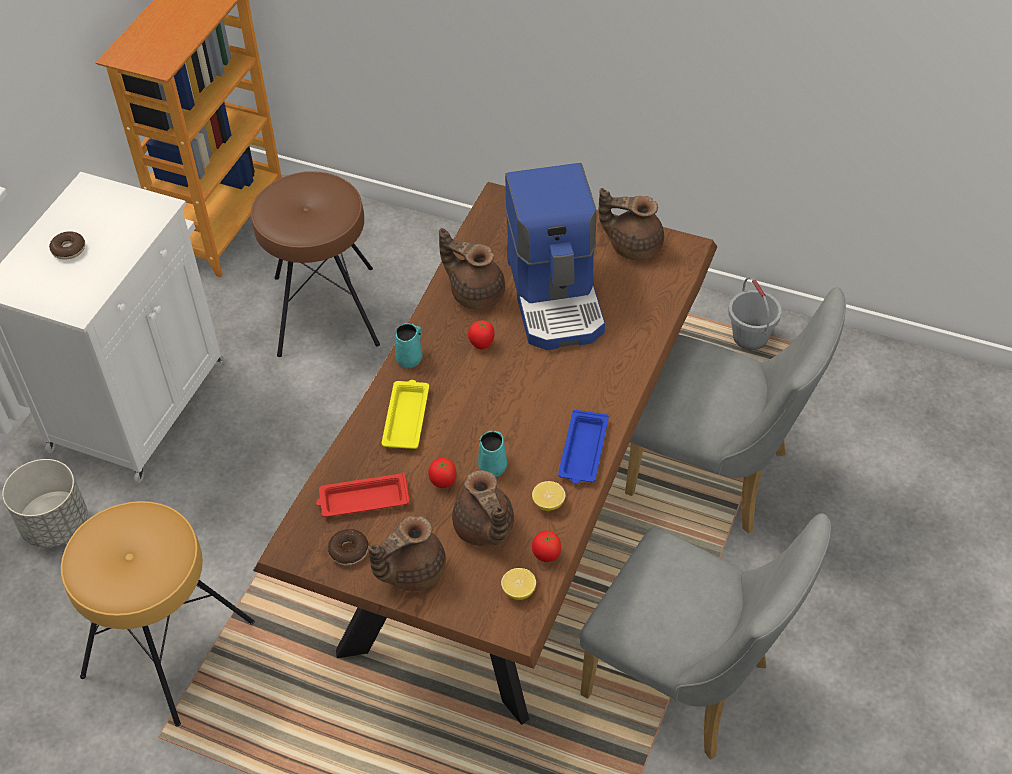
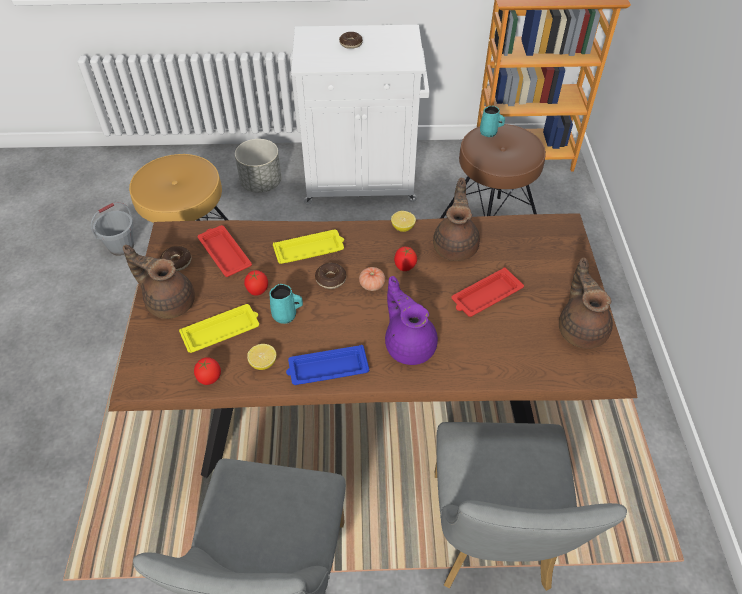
camera: 65 degrees right, 0 degrees up
turquoise mug [395,323,423,368] -> turquoise mug moved to [480,105,505,137]
brown teapot [452,470,514,546] -> yellow tray [179,304,259,353]
lemon [501,568,536,600] -> lemon moved to [391,211,416,232]
coffee machine [505,163,605,350] -> red tray [451,267,524,317]
grey bucket [728,277,782,350] -> grey bucket moved to [91,203,134,256]
none -> donut [315,263,346,289]
none -> tomato [359,267,385,291]
none -> purple teapot [385,276,438,365]

